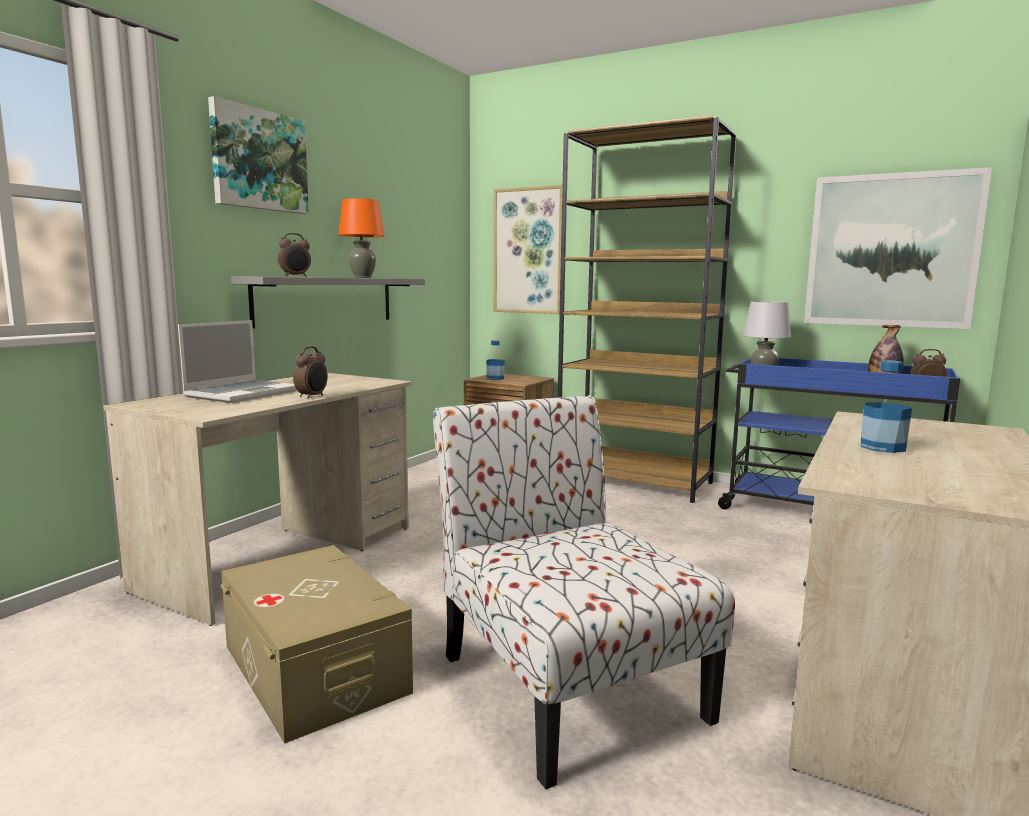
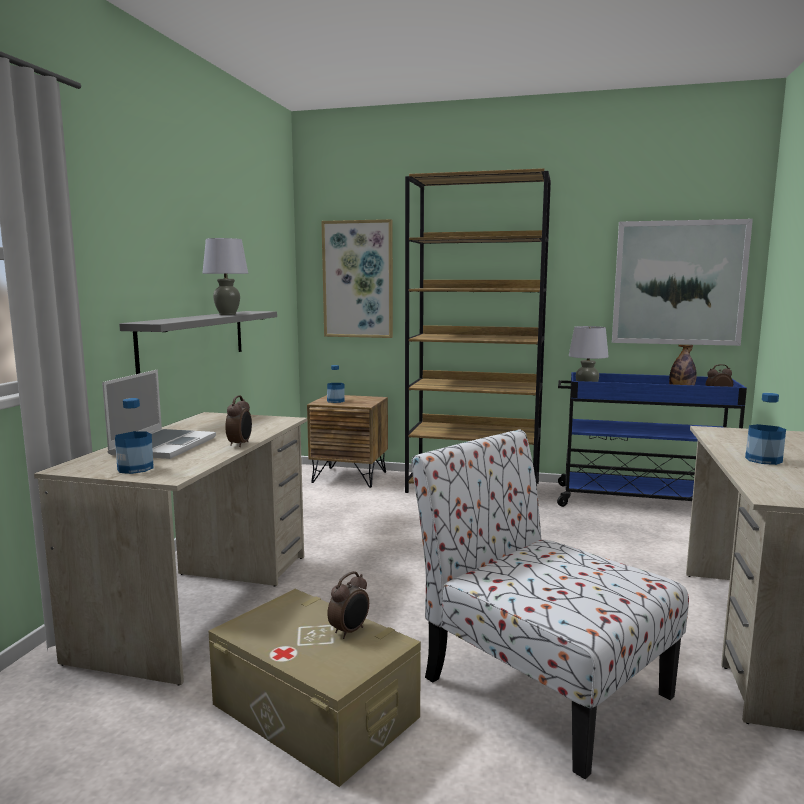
camera: 15 degrees left, 0 degrees up
picture [208,96,309,214] -> none
alarm clock [278,233,311,277] -> alarm clock moved to [327,571,369,639]
orange table lamp [338,198,385,278] -> grey table lamp [202,238,248,315]
none -> bottle [115,398,154,474]

